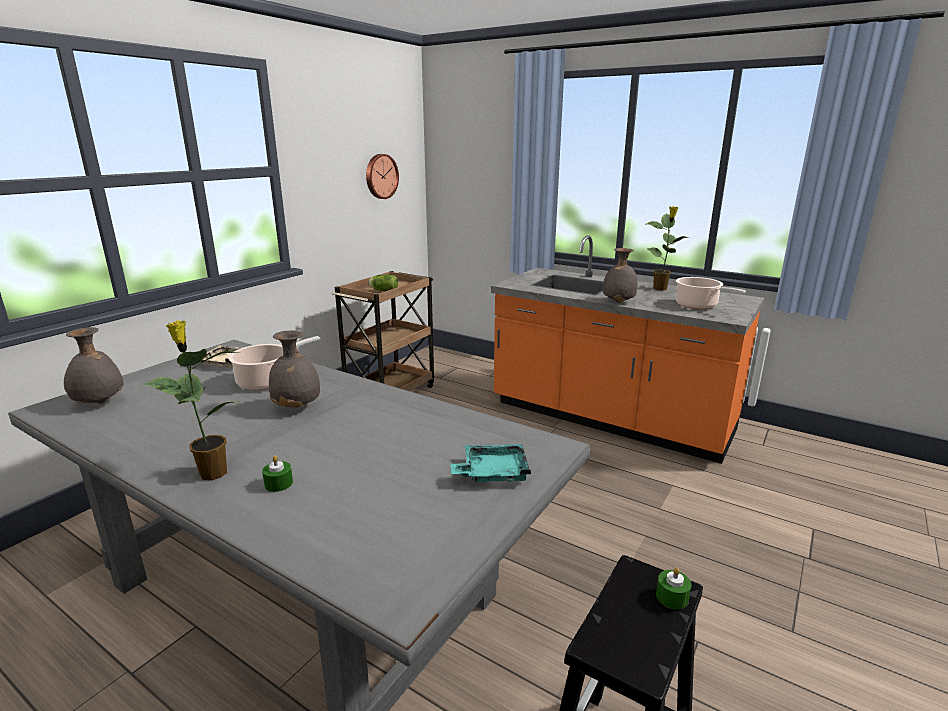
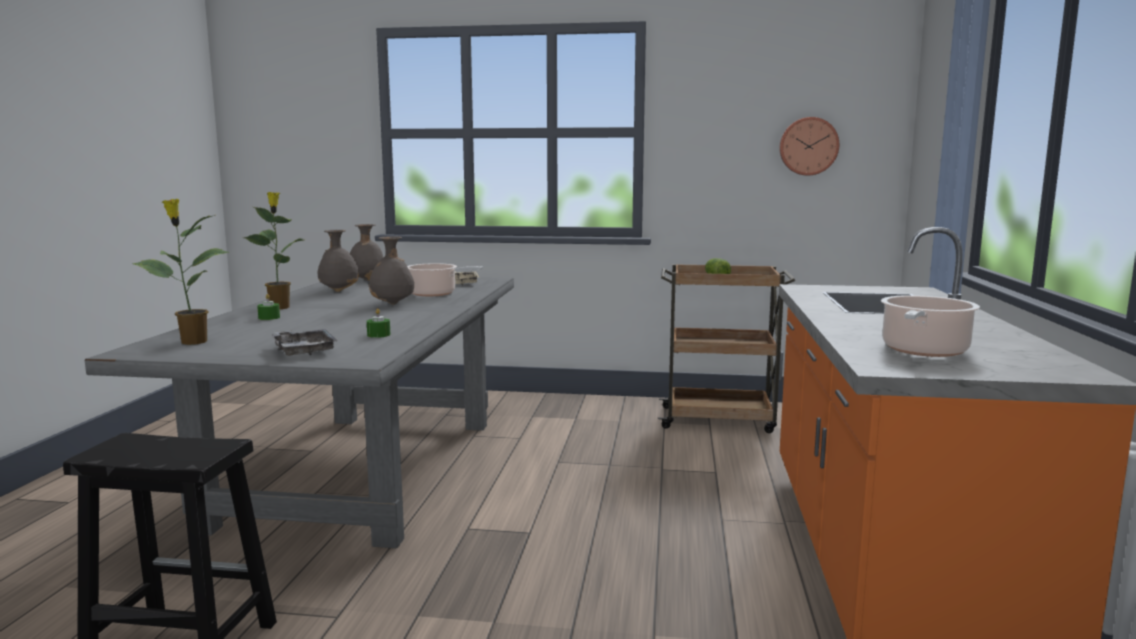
camera: 65 degrees right, 10 degrees down
turquoise tray [451,444,531,482] -> grey tray [272,329,337,356]
grey vase [603,248,637,303] -> grey vase moved to [317,230,359,292]
potted plant [647,206,689,290] -> potted plant moved to [132,199,229,345]
green candle [656,567,691,609] -> green candle moved to [367,308,390,338]

